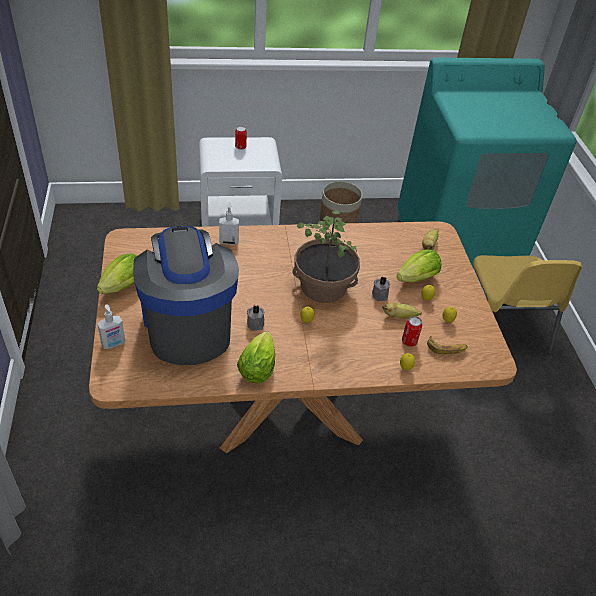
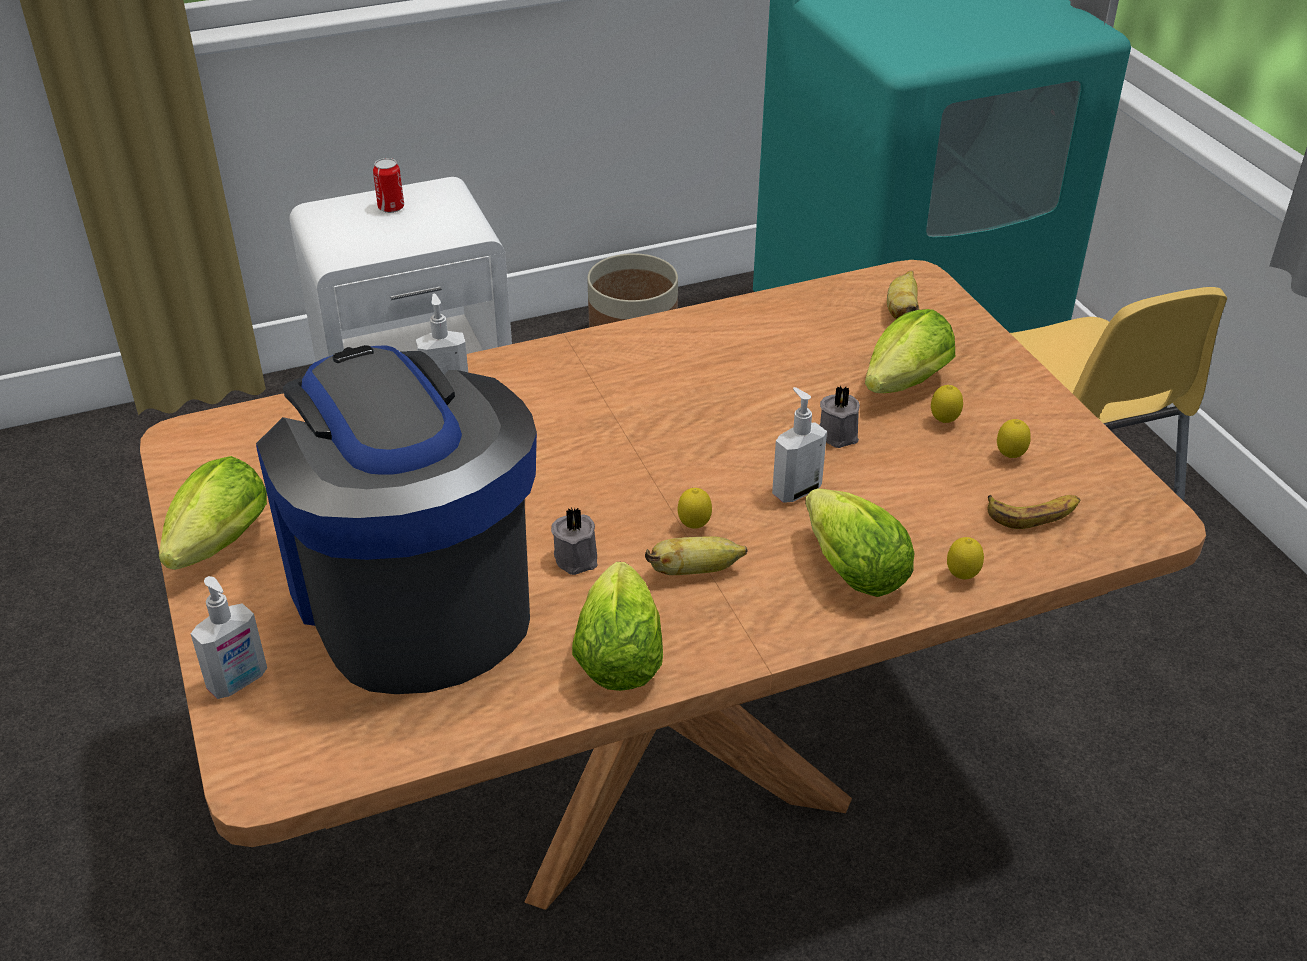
camera: 10 degrees left, 5 degrees down
potted plant [292,210,360,303] -> none
banana [382,302,422,319] -> banana moved to [645,536,748,575]
can [402,316,422,347] -> none
none -> soap dispenser [772,387,827,503]
none -> lettuce [805,488,915,597]

